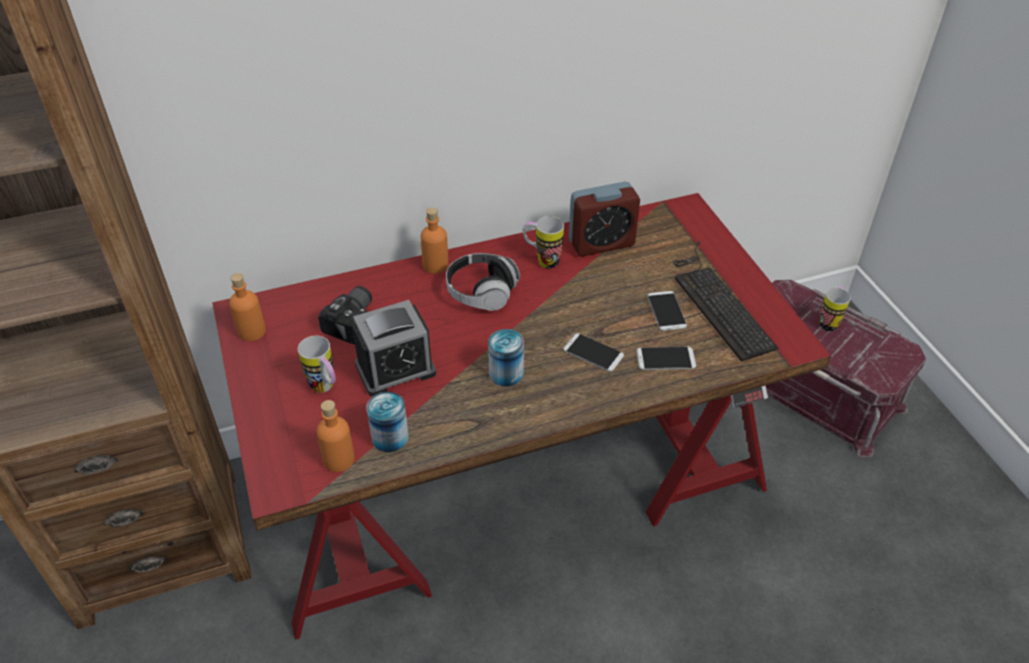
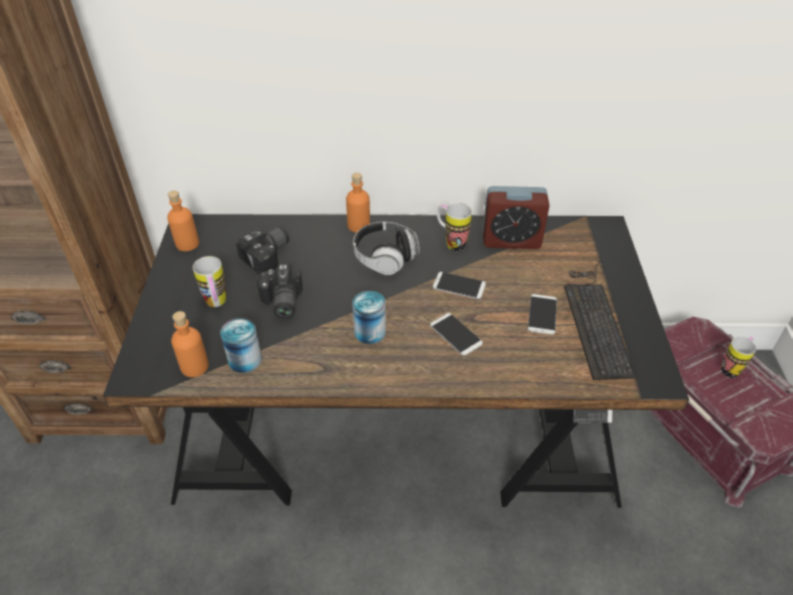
camera: 20 degrees right, 0 degrees up
red desk [212,193,831,640] -> black desk [103,214,689,508]
alarm clock [351,300,436,396] -> camera [257,264,303,320]
phone [636,347,696,370] -> phone moved to [433,272,486,299]

